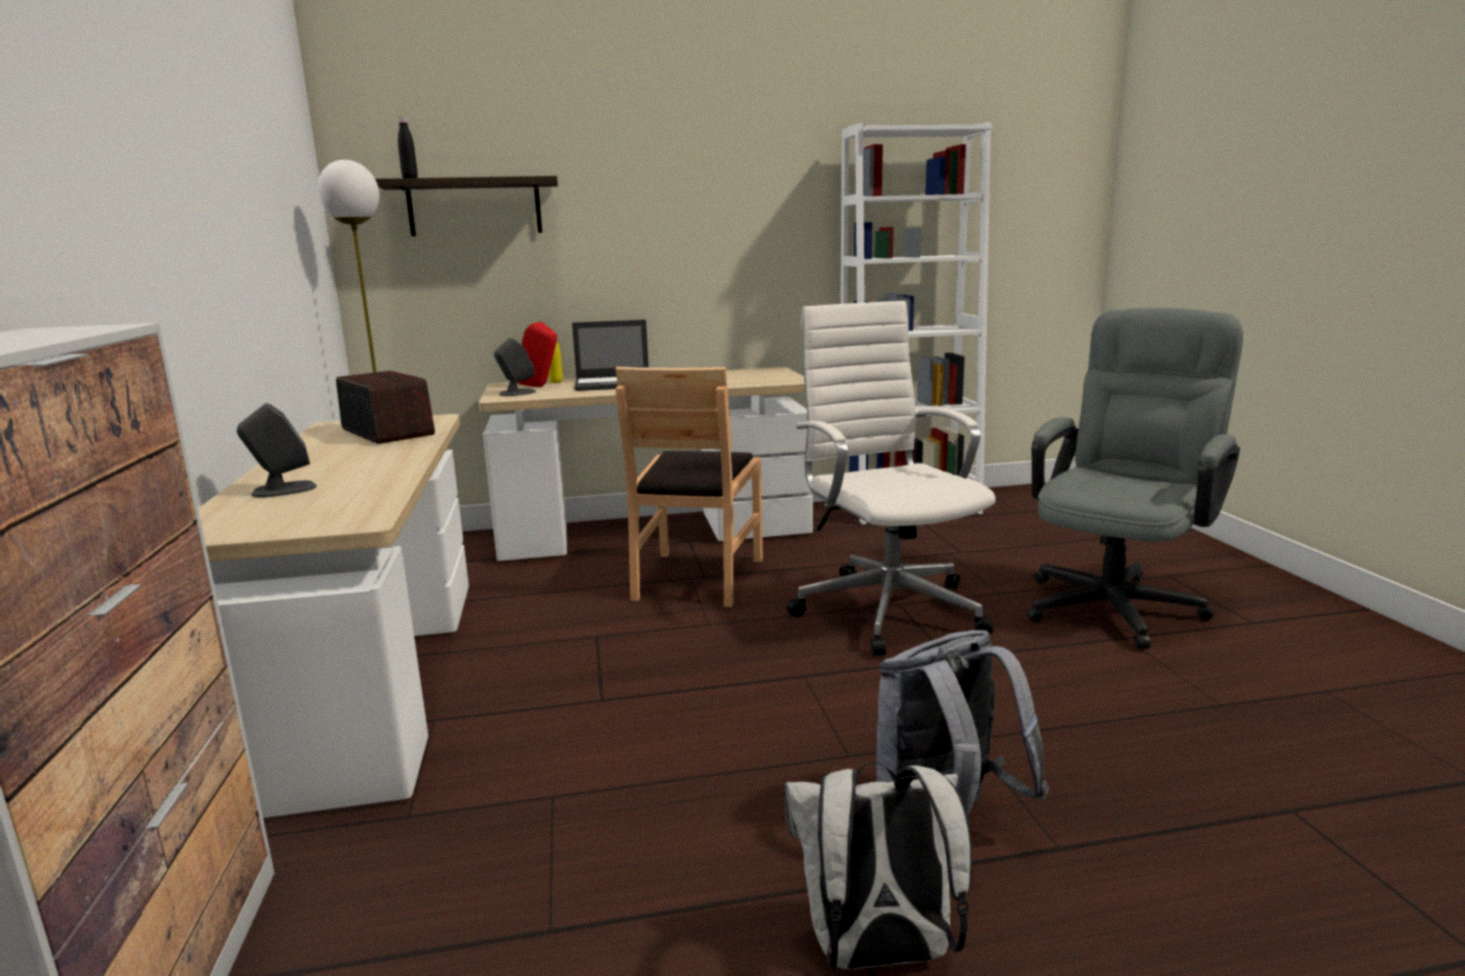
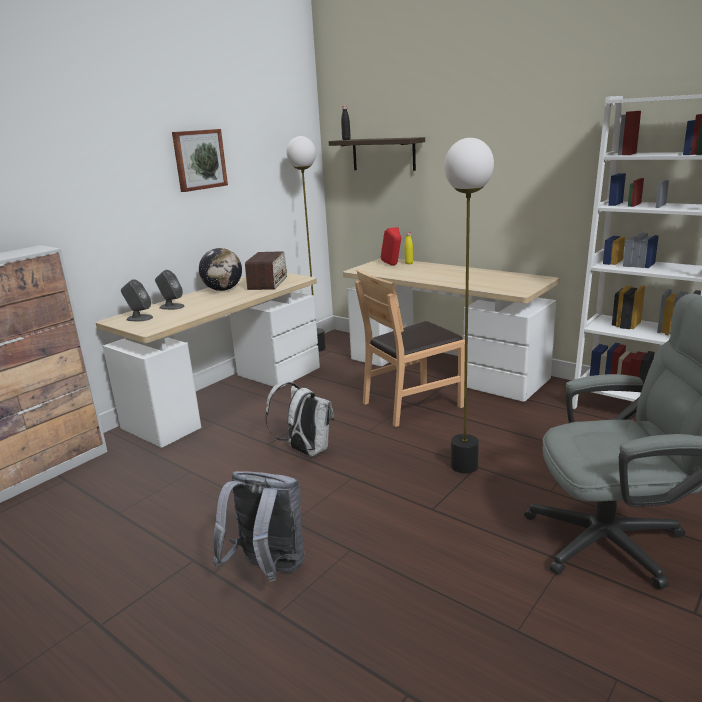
camera: 50 degrees right, 5 degrees up
grey speaker [494,338,536,396] -> grey speaker moved to [121,279,153,321]
laptop [572,320,649,391] -> none
white backpack [784,762,972,970] -> white backpack moved to [265,382,334,457]
white office chair [787,301,996,656] -> floor lamp [444,138,494,473]
none -> picture [172,129,228,192]
none -> globe [199,248,242,291]

